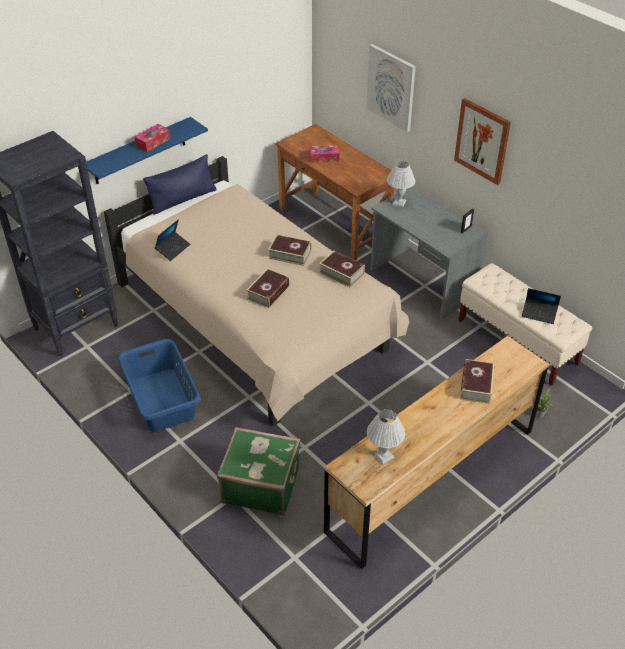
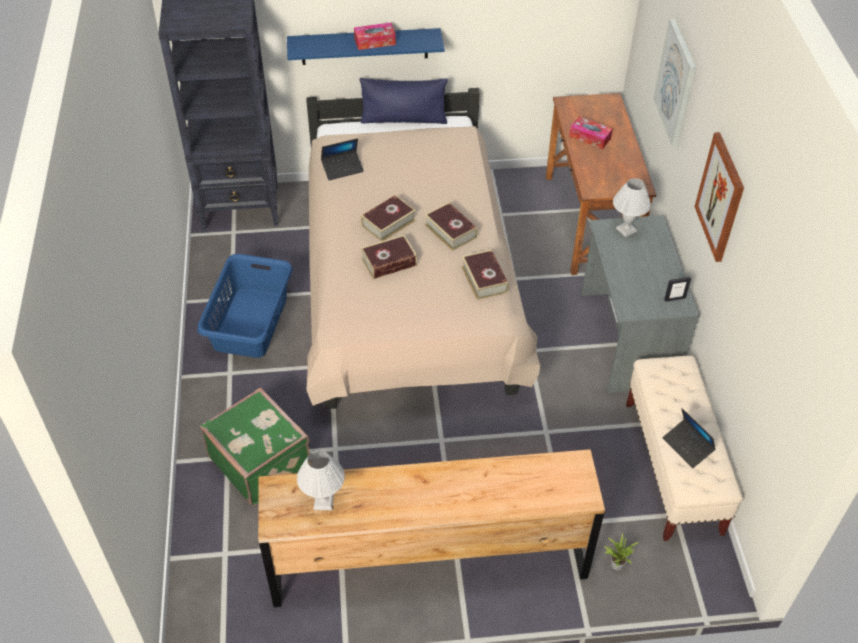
camera: 35 degrees right, 5 degrees up
book [460,359,495,404] -> book moved to [361,195,416,242]

